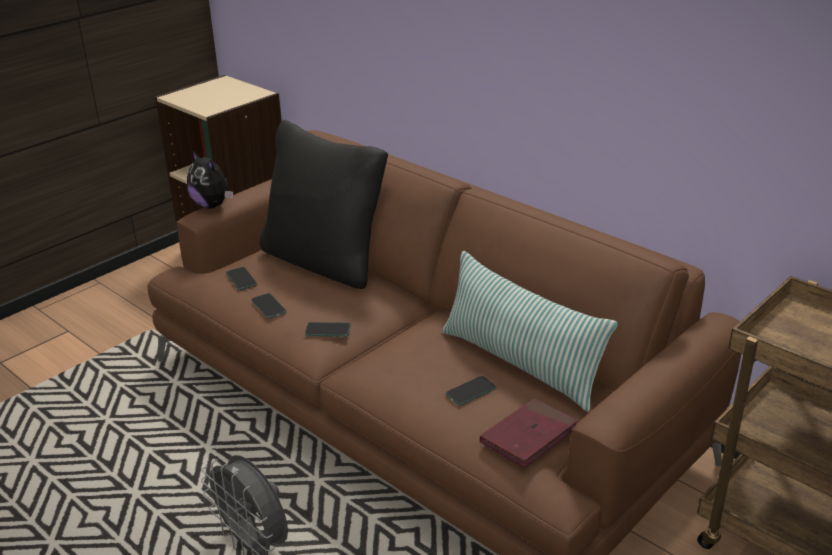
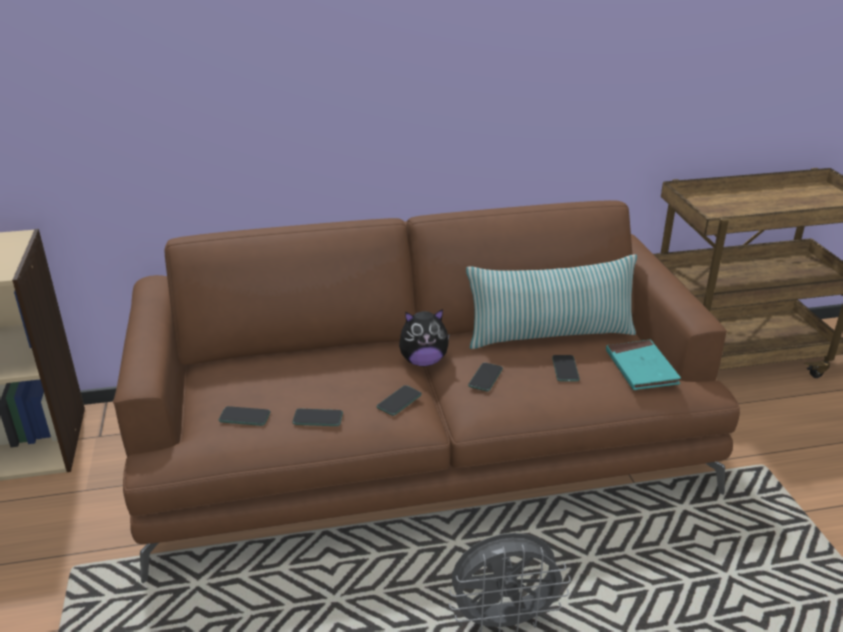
camera: 55 degrees left, 0 degrees up
plush toy [187,151,234,208] -> plush toy moved to [399,309,450,366]
black pillow [260,120,388,289] -> none
red book [480,398,579,468] -> turquoise book [606,340,681,390]
none -> phone [468,362,503,391]

